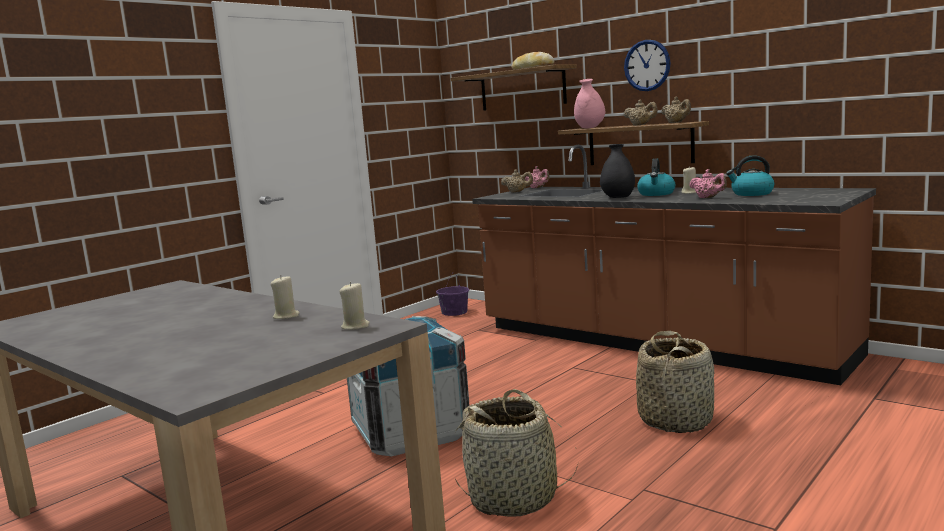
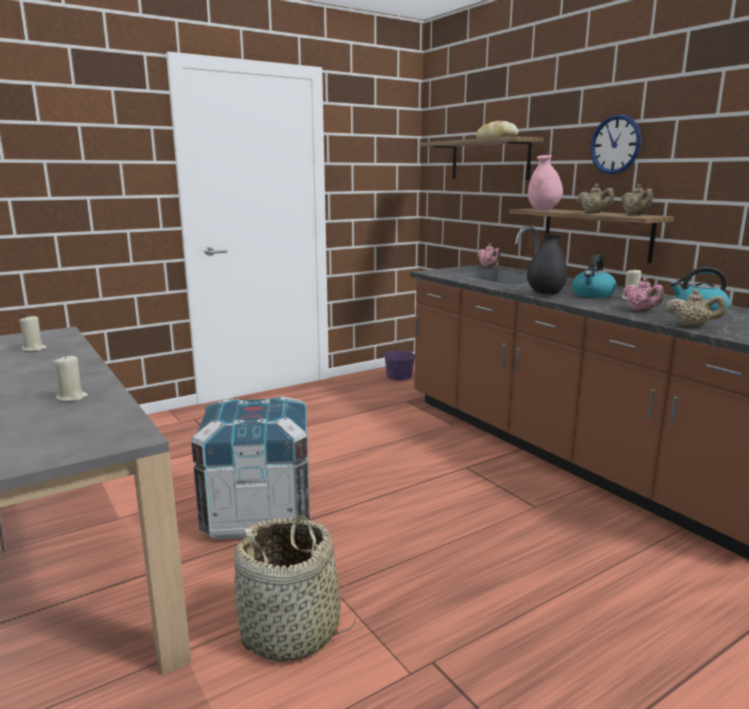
camera: 15 degrees right, 5 degrees up
beige candle [339,282,370,330] -> beige candle moved to [19,315,47,351]
beige teapot [501,169,533,193] -> beige teapot moved to [665,289,726,327]
basket [636,331,715,433] -> none

